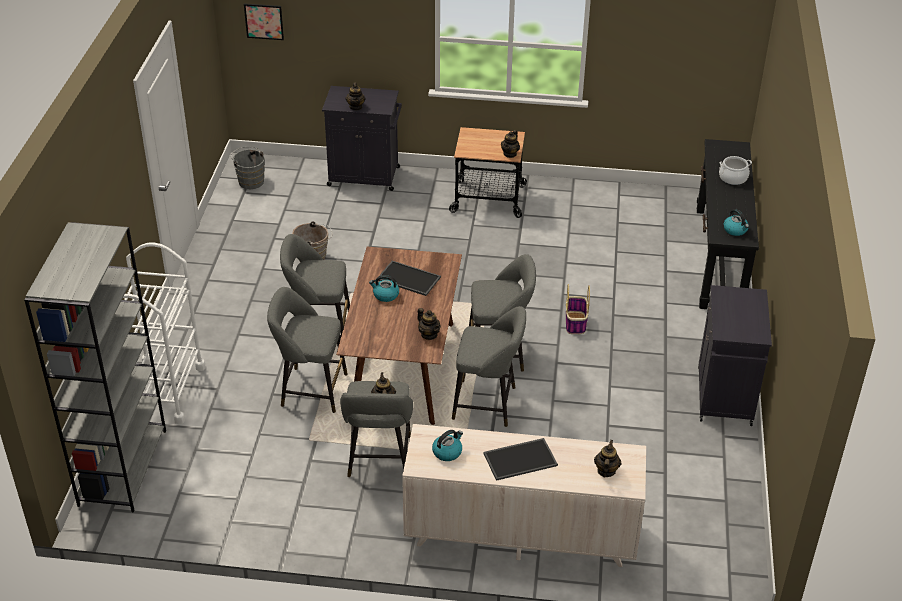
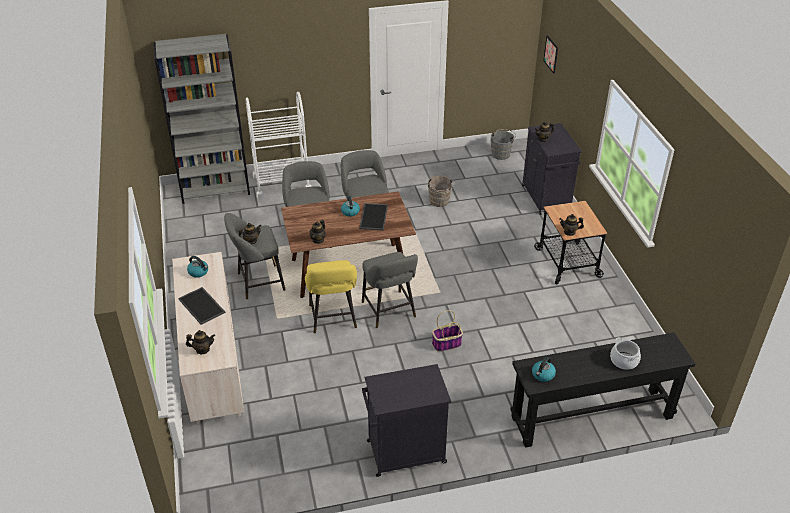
camera: 70 degrees right, 0 degrees up
grey stool [452,306,526,427] -> yellow stool [305,260,357,333]

